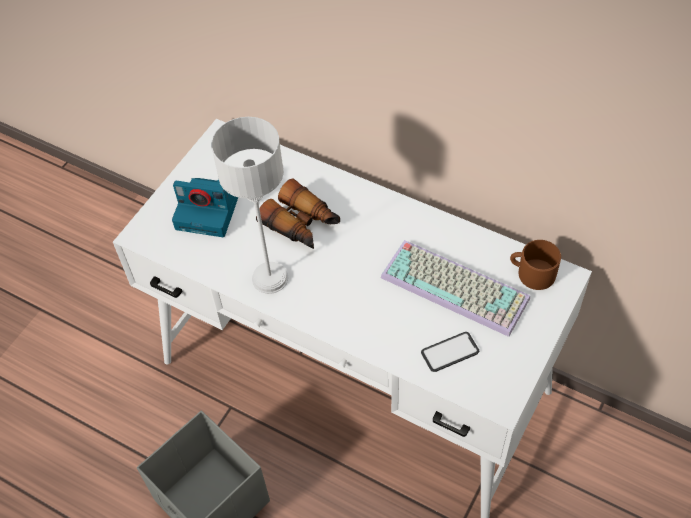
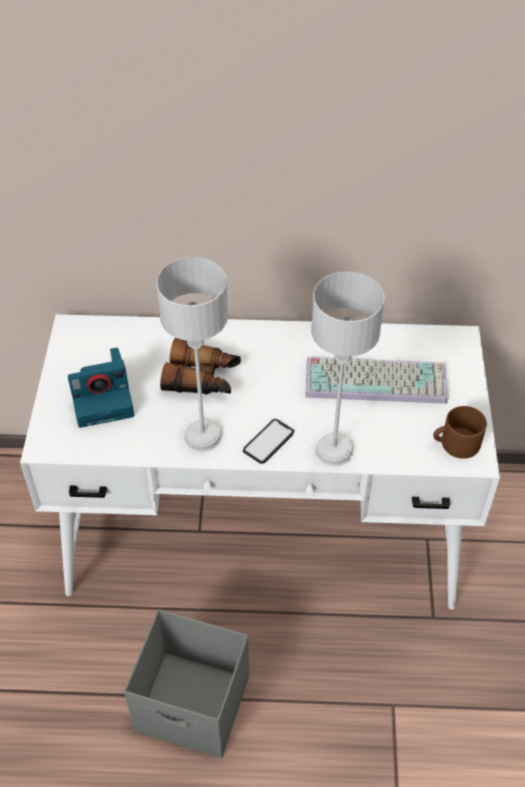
camera: 30 degrees left, 5 degrees down
phone [421,332,479,372] -> phone moved to [243,419,294,464]
brown mug [510,240,561,290] -> brown mug moved to [433,406,487,459]
none -> grey table lamp [311,271,385,466]

